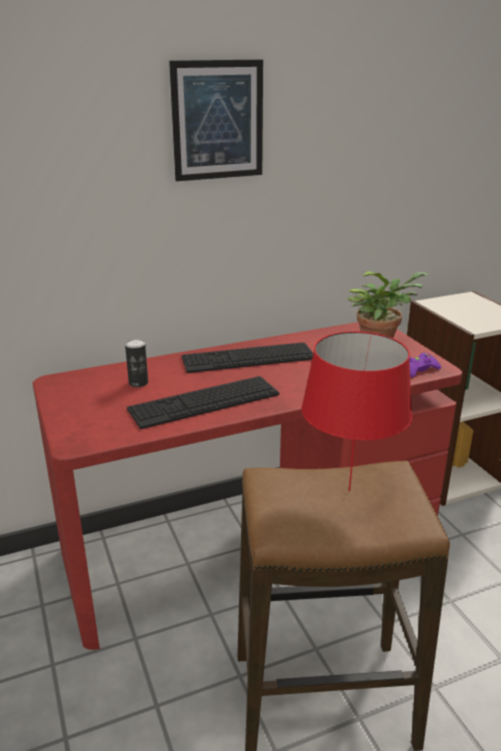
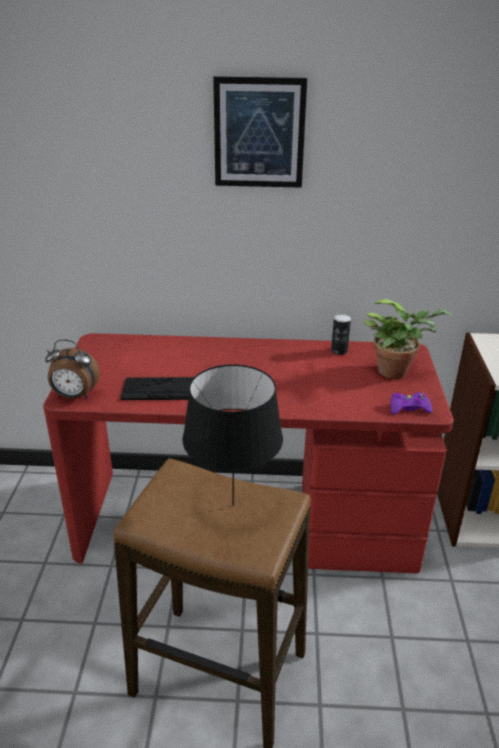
camera: 25 degrees right, 5 degrees up
can [125,339,148,387] -> can moved to [331,314,351,355]
keyboard [181,342,313,373] -> none
red table lamp [301,331,413,492] -> black table lamp [182,364,283,506]
none -> alarm clock [45,339,100,399]

